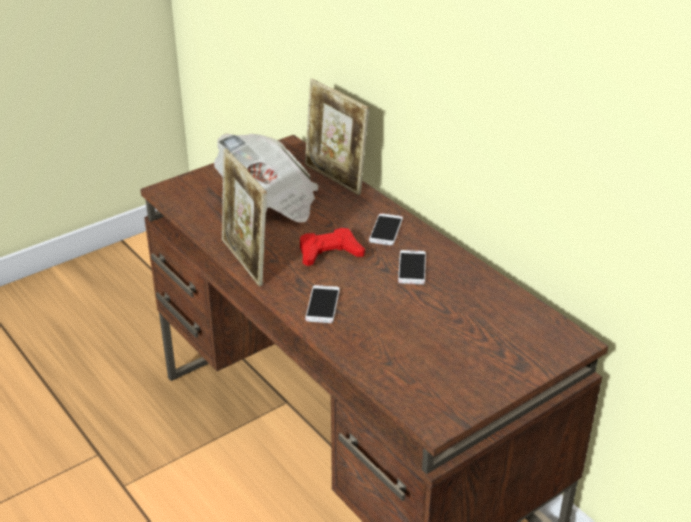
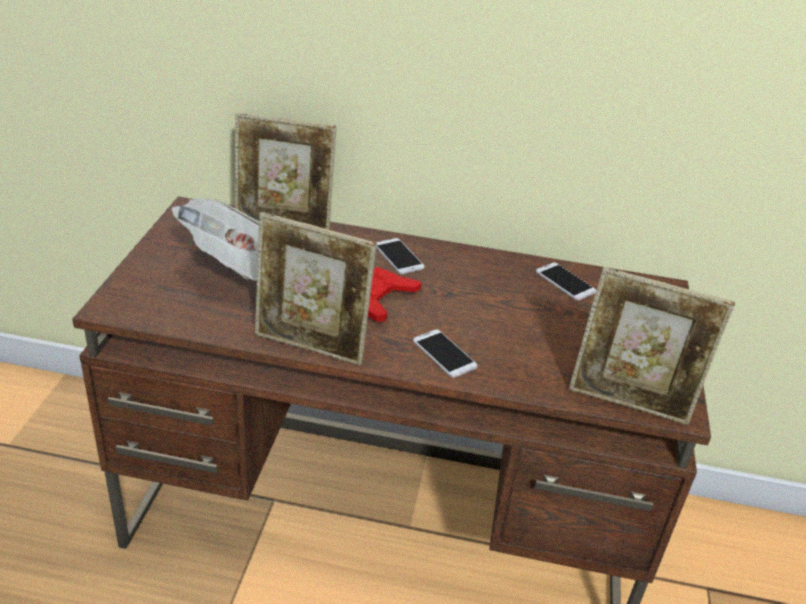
camera: 45 degrees left, 0 degrees up
phone [398,250,426,284] -> phone moved to [536,262,596,301]
none -> picture frame [569,267,735,425]

